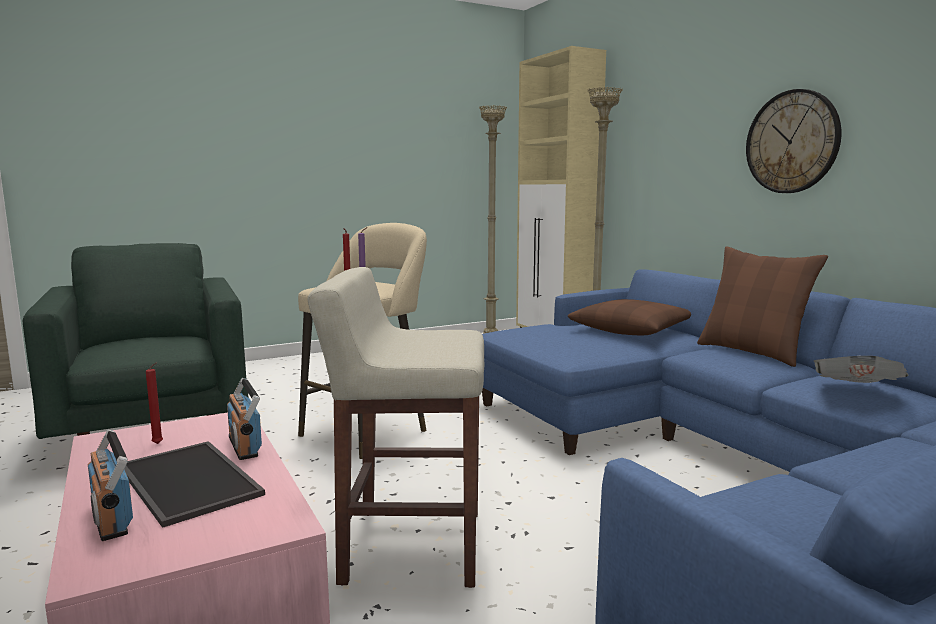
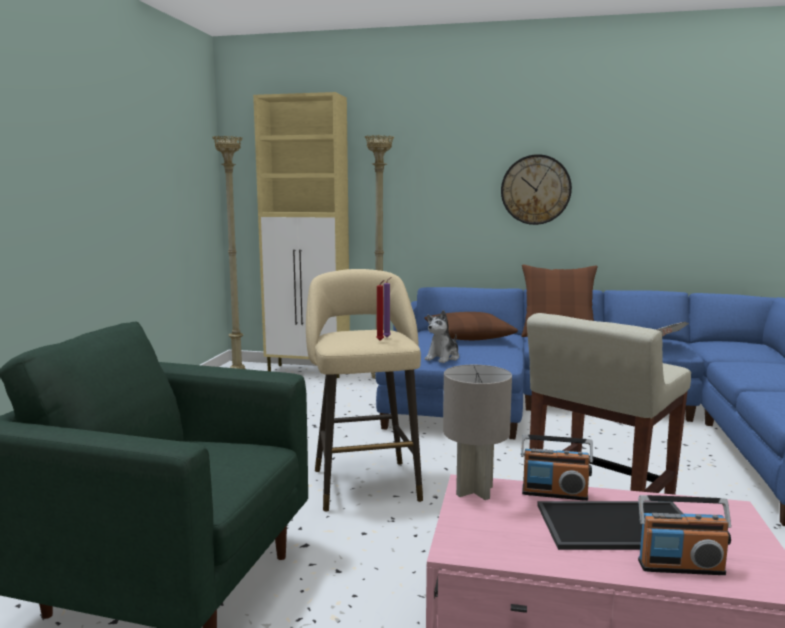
camera: 50 degrees left, 0 degrees up
red candle [146,362,163,444] -> none
none -> plush toy [425,310,459,363]
none -> grey table lamp [443,365,512,500]

